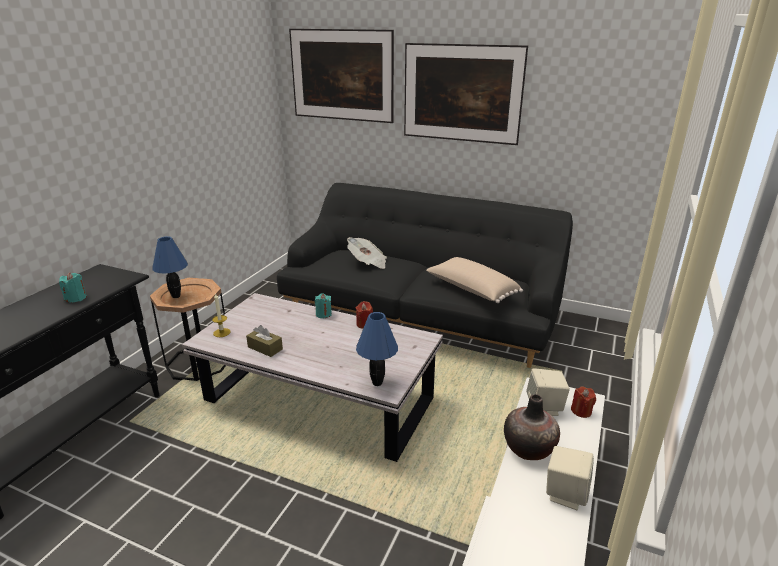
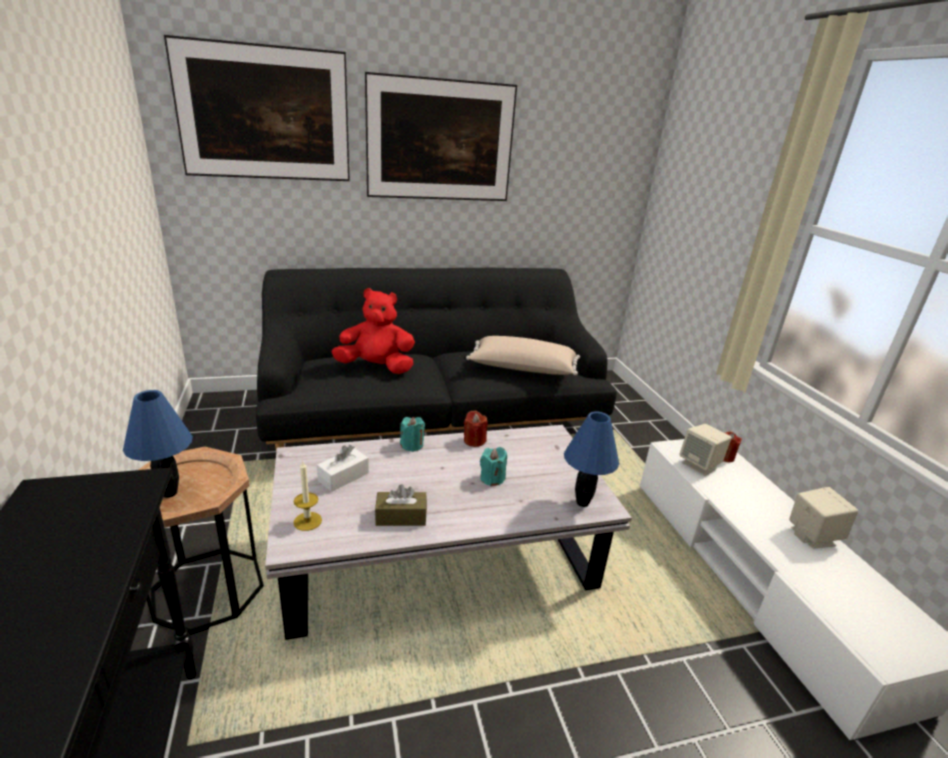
camera: 40 degrees left, 0 degrees up
turquoise candle [59,272,87,303] -> turquoise candle moved to [480,447,507,486]
newspaper [347,237,387,269] -> red plush toy [332,288,415,374]
vase [504,394,560,460] -> none
none -> white tissue box [317,445,369,492]

